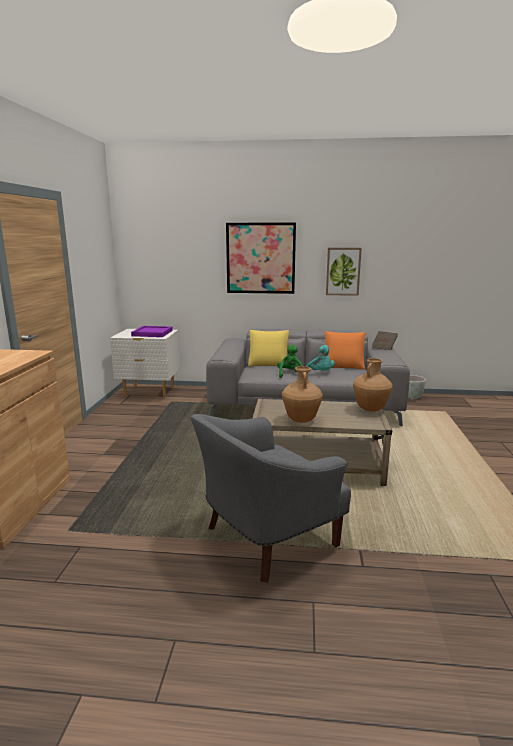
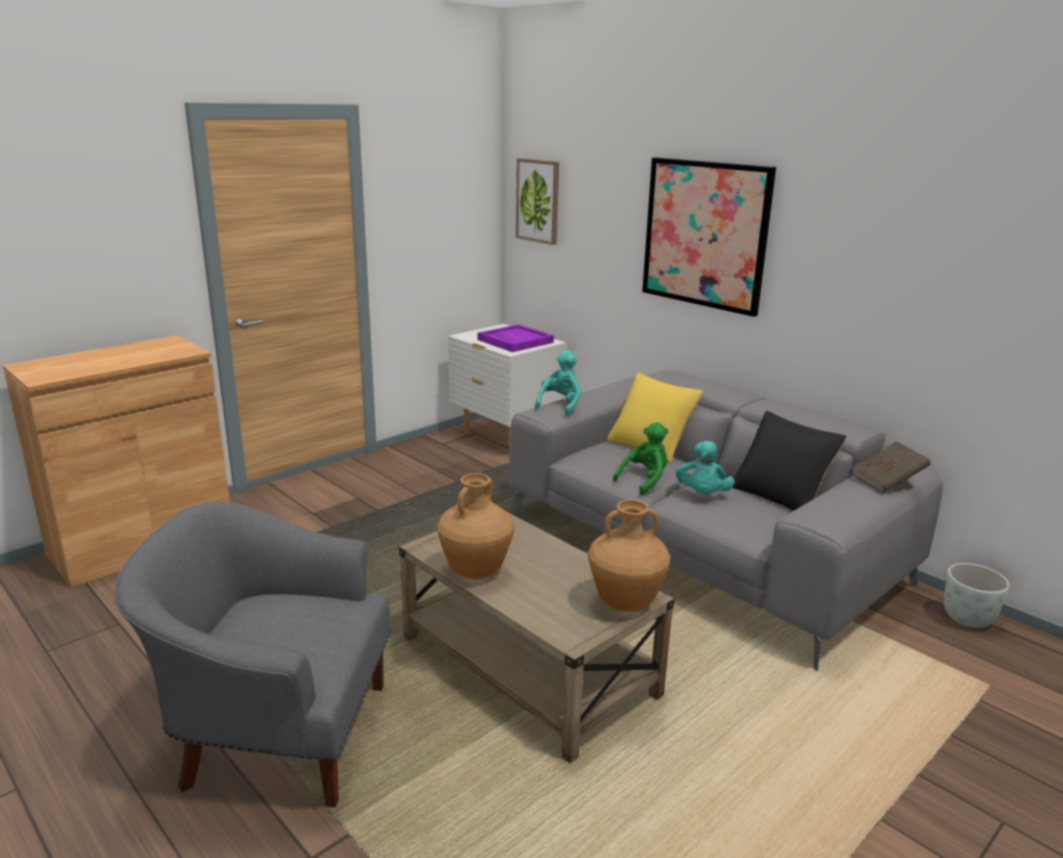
camera: 40 degrees right, 5 degrees up
orange pillow [325,331,365,370] -> black pillow [732,411,847,511]
picture [326,248,362,296] -> picture moved to [516,158,559,245]
none -> turquoise plush toy [535,350,581,416]

